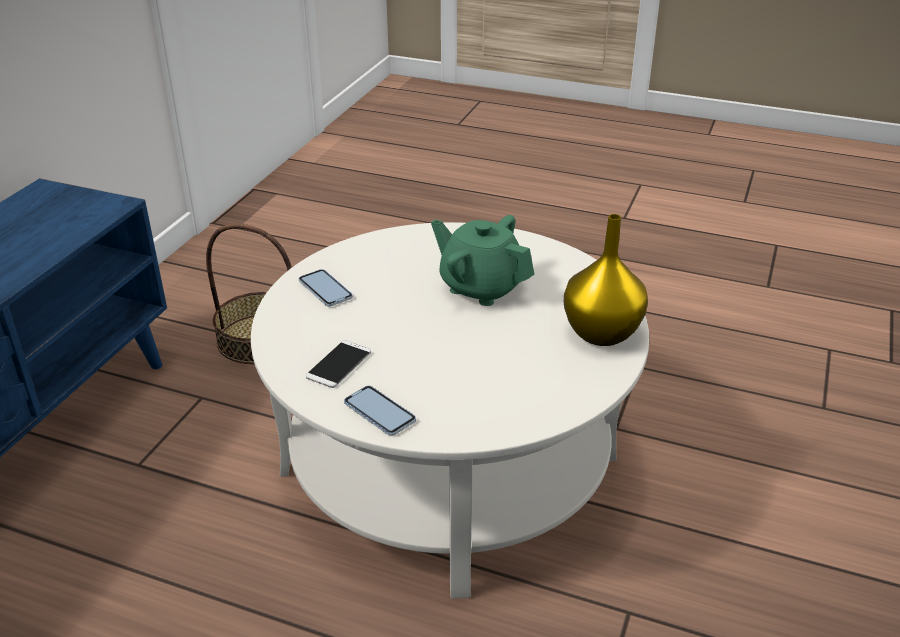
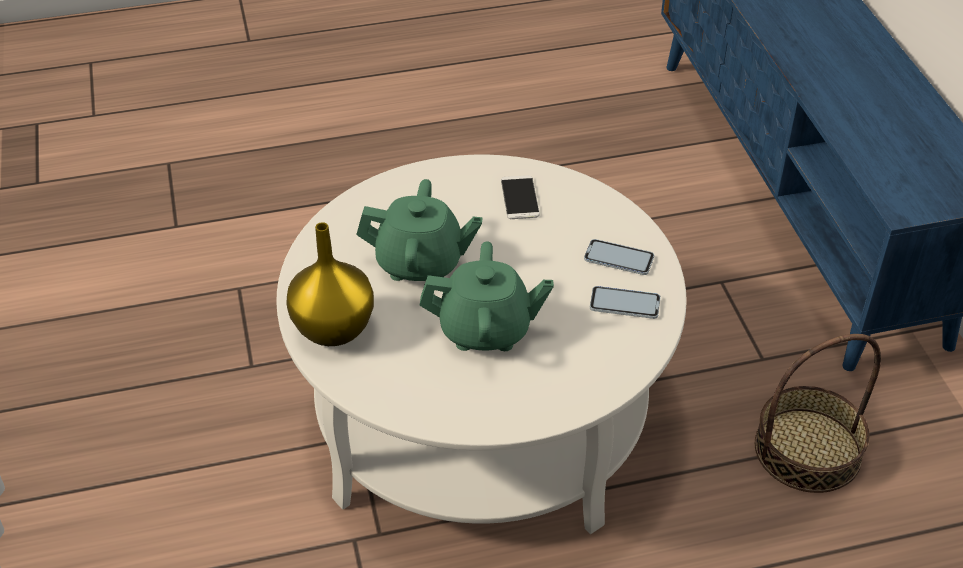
camera: 145 degrees right, 10 degrees up
phone [344,386,416,436] -> phone moved to [590,286,661,319]
none -> green teapot [356,179,483,281]

